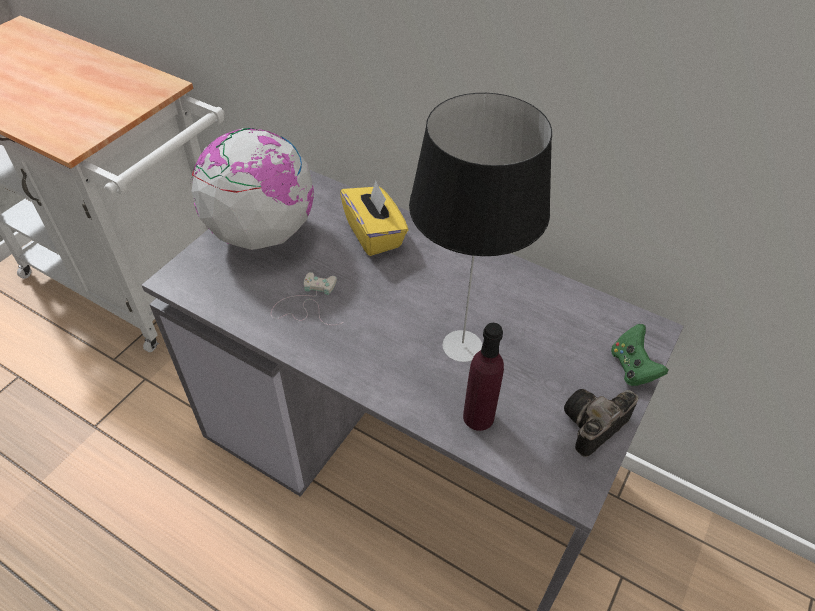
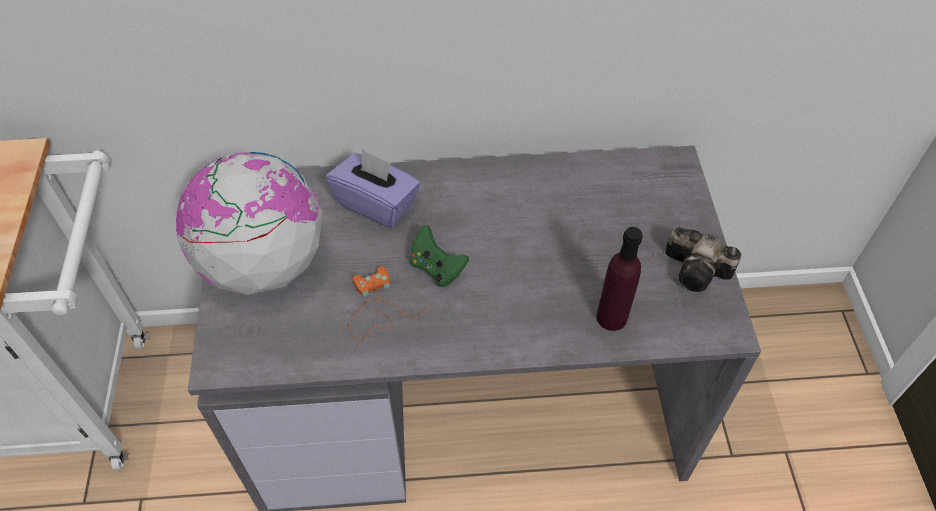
camera: 35 degrees left, 5 degrees up
white game controller [271,272,344,325] -> orange game controller [350,266,430,341]
yellow tissue box [340,181,408,256] -> purple tissue box [326,149,420,228]
table lamp [409,93,552,362] -> none
camera [564,389,638,457] -> camera turned 75 degrees counterclockwise [665,227,741,292]
green game controller [611,324,668,386] -> green game controller moved to [410,225,469,287]

